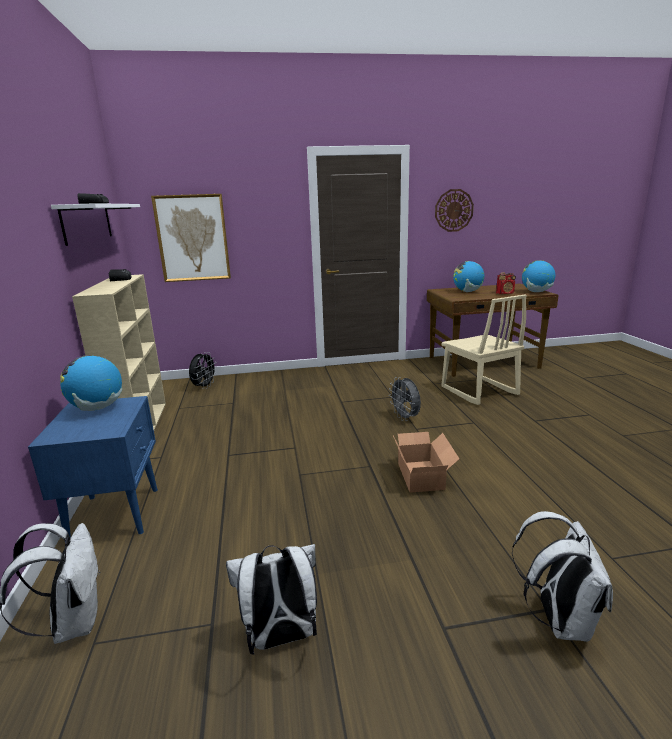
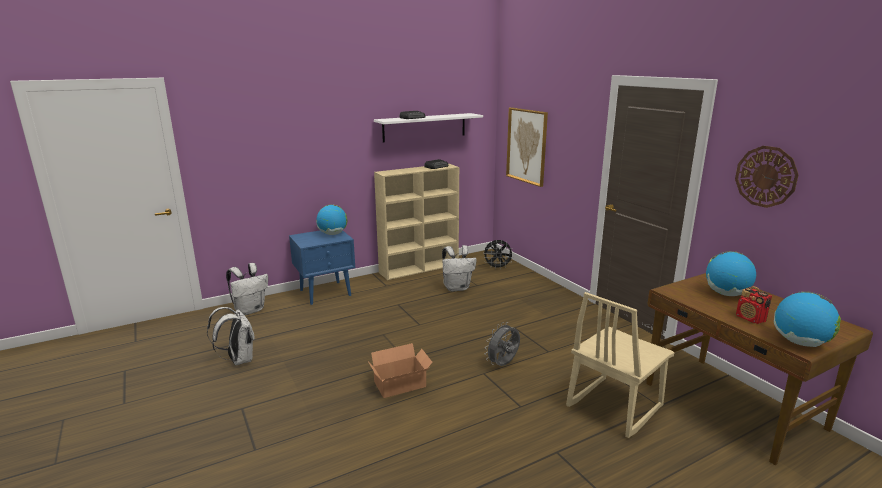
camera: 70 degrees right, 0 degrees up
white backpack [512,511,613,642] -> white backpack moved to [442,245,477,292]

